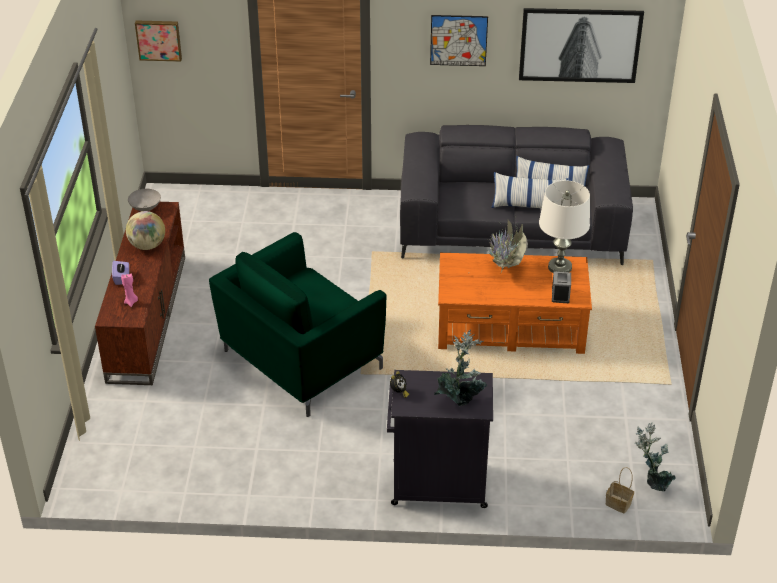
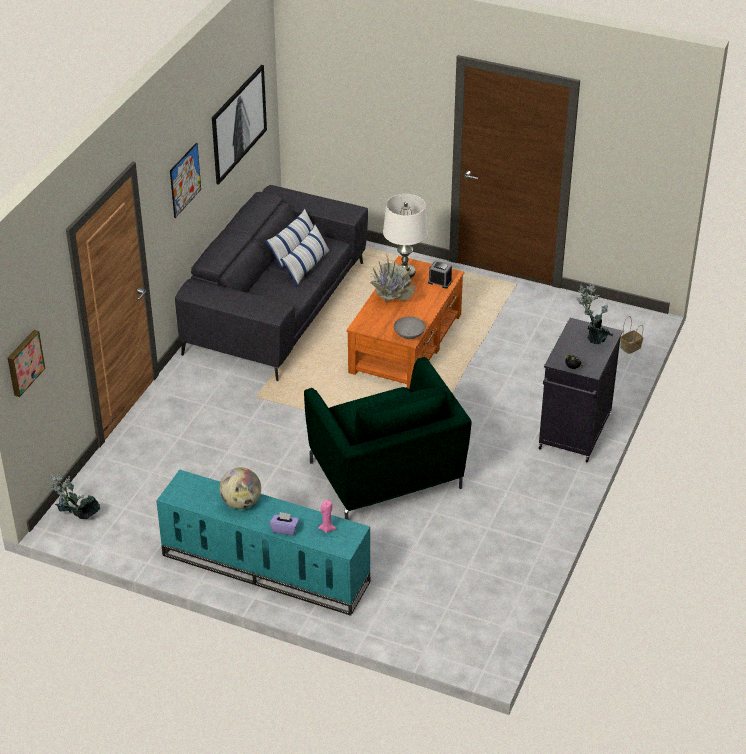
camera: 70 degrees left, 0 degrees up
brown tv stand [95,202,185,385] -> turquoise tv stand [156,469,370,616]
grey bowl [128,189,161,211] -> grey bowl moved to [394,316,426,339]
potted plant [635,422,676,491] -> potted plant moved to [50,472,100,519]

